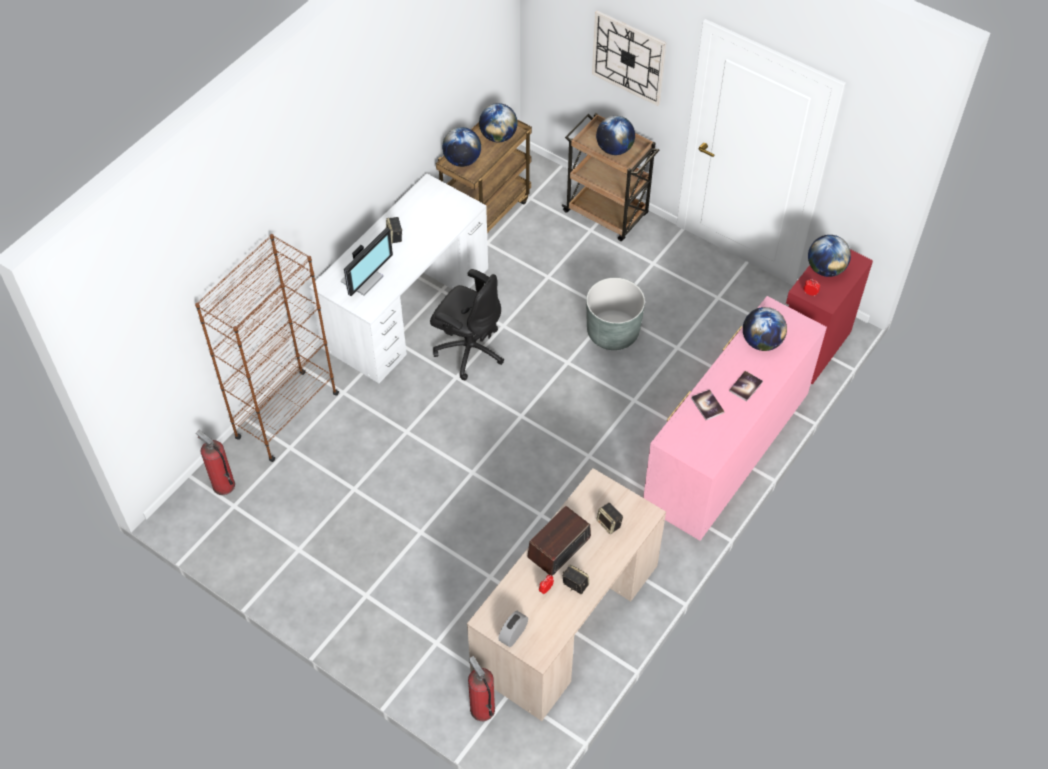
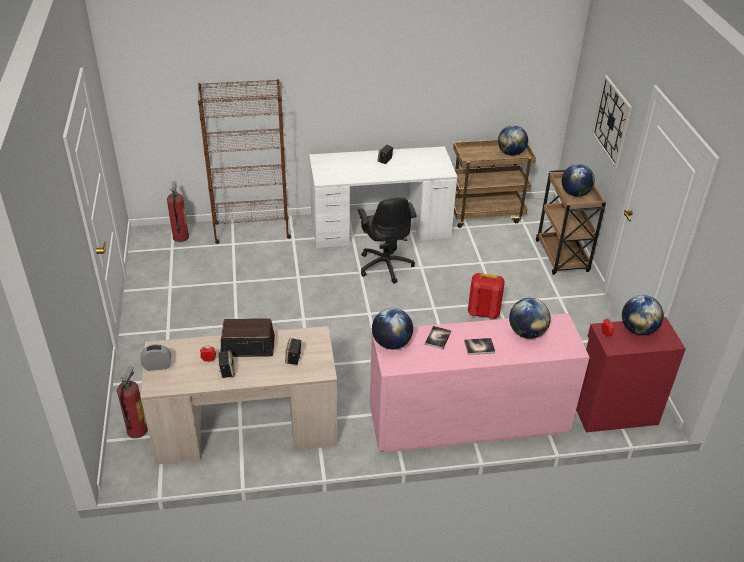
camera: 45 degrees right, 15 degrees down
monitor [341,227,393,296] -> none
globe [442,127,481,167] -> globe moved to [372,308,413,349]
grey planter [586,278,645,350] -> red backpack [468,273,505,319]

